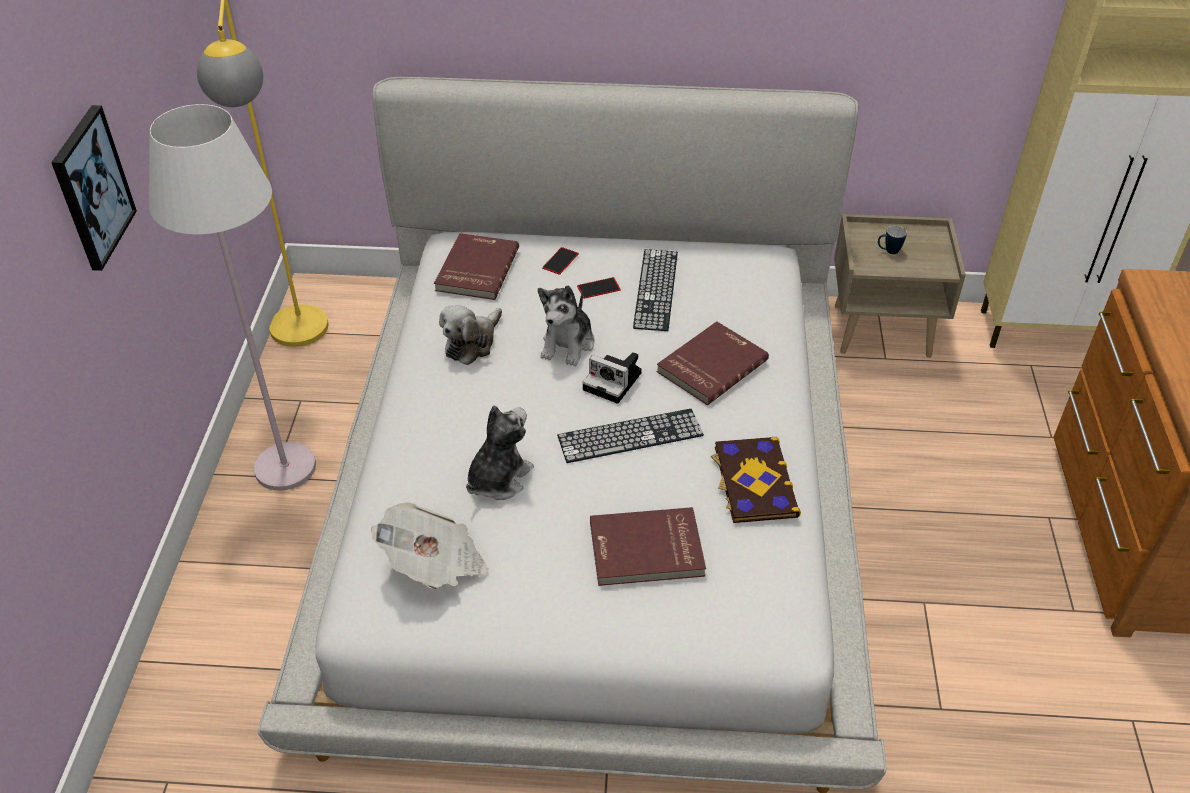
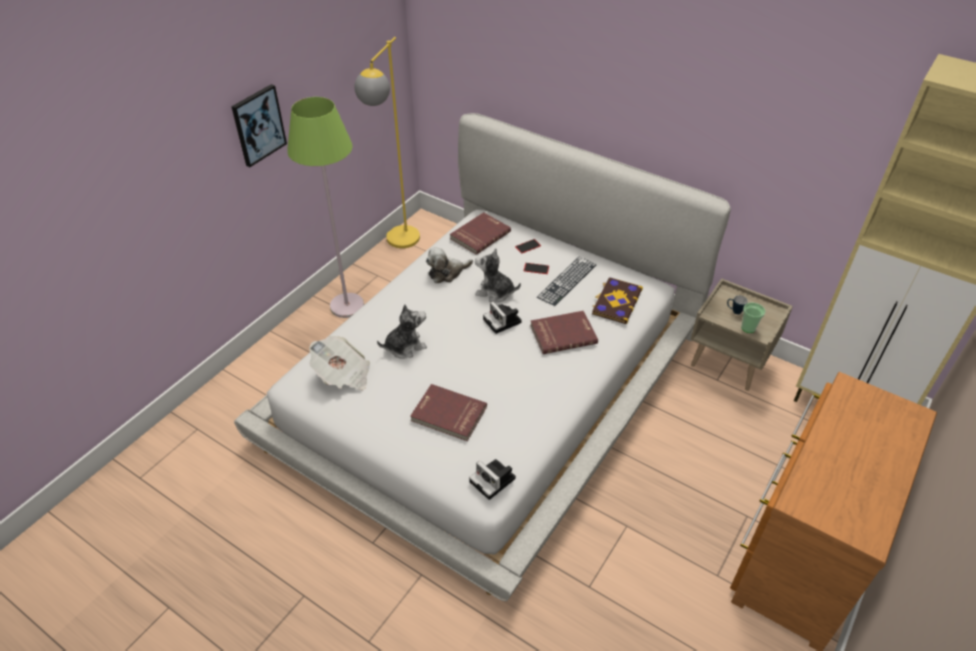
camera: 30 degrees right, 0 degrees up
white floor lamp [149,104,316,490] -> green floor lamp [287,97,364,318]
plush toy [538,286,595,366] -> plush toy turned 60 degrees clockwise [475,249,521,302]
keyboard [557,409,704,463] -> none
book [711,437,801,523] -> book moved to [592,277,643,324]
none -> camera [469,459,516,500]
none -> cup [741,303,766,333]

